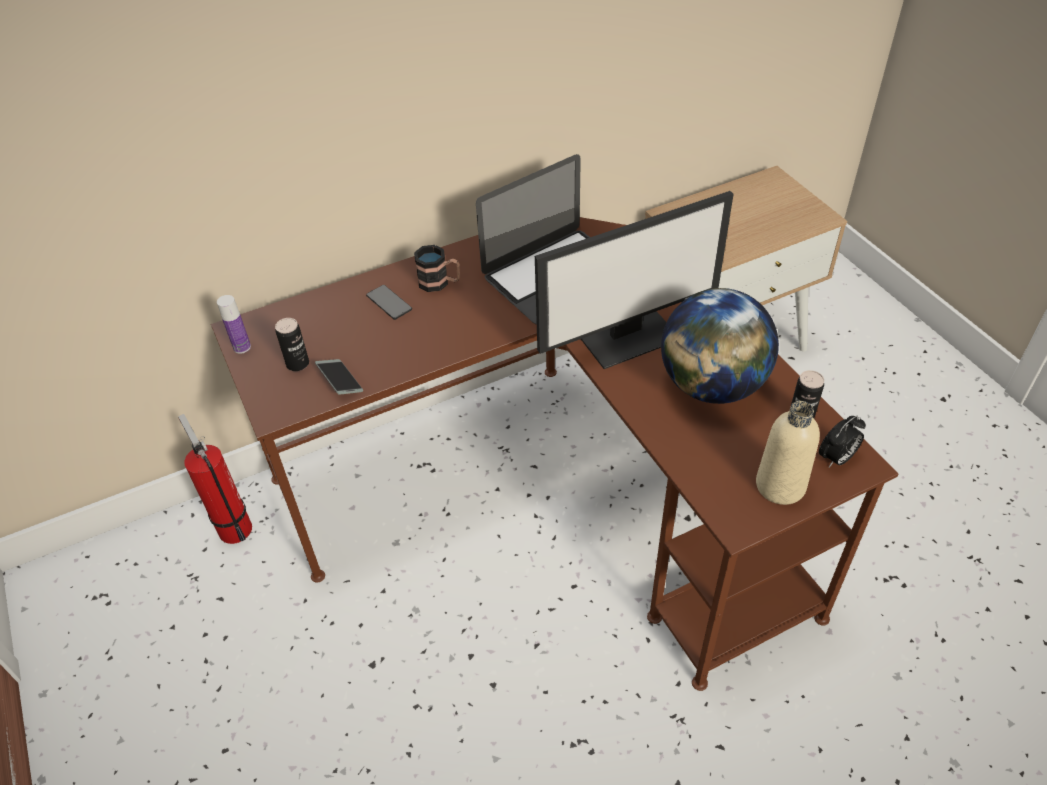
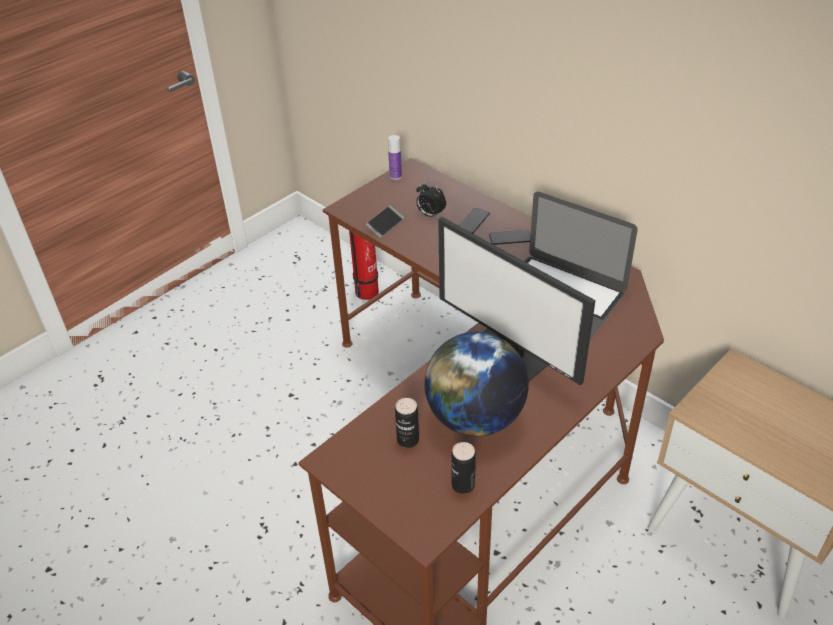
camera: 70 degrees right, 5 degrees down
can [275,318,309,371] -> can moved to [395,398,419,448]
mug [414,245,460,292] -> phone [489,230,530,245]
beige bottle [756,401,820,505] -> none
alarm clock [819,416,866,467] -> alarm clock moved to [416,182,446,218]

